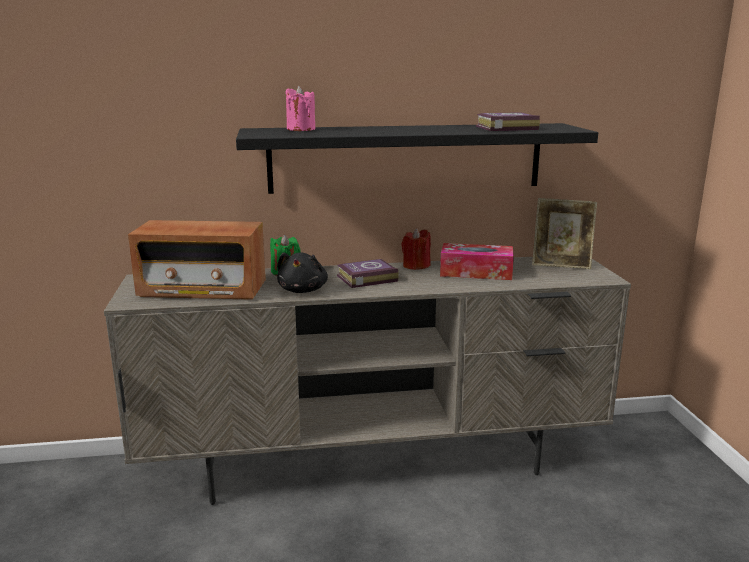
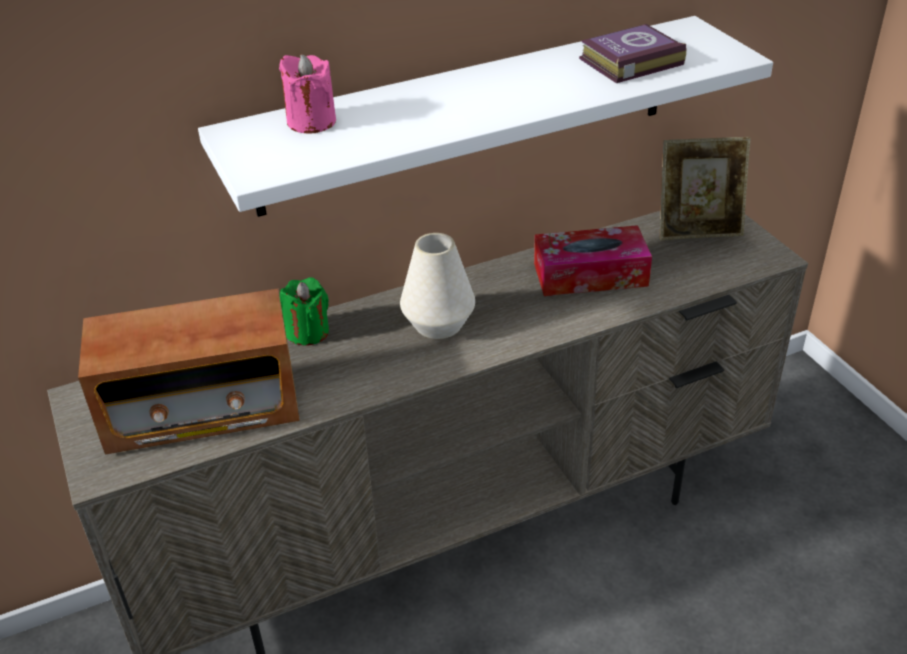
camera: 15 degrees left, 20 degrees up
black shelf [236,123,598,194] -> white shelf [198,16,773,217]
black plush toy [277,252,328,293] -> none
book [337,259,399,288] -> white vase [400,233,475,339]
red candle [401,228,431,270] -> none

